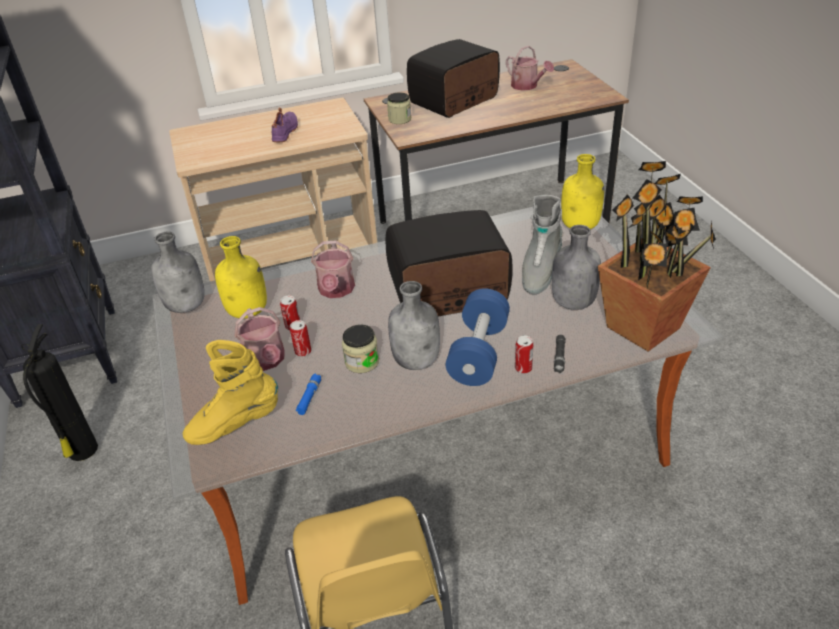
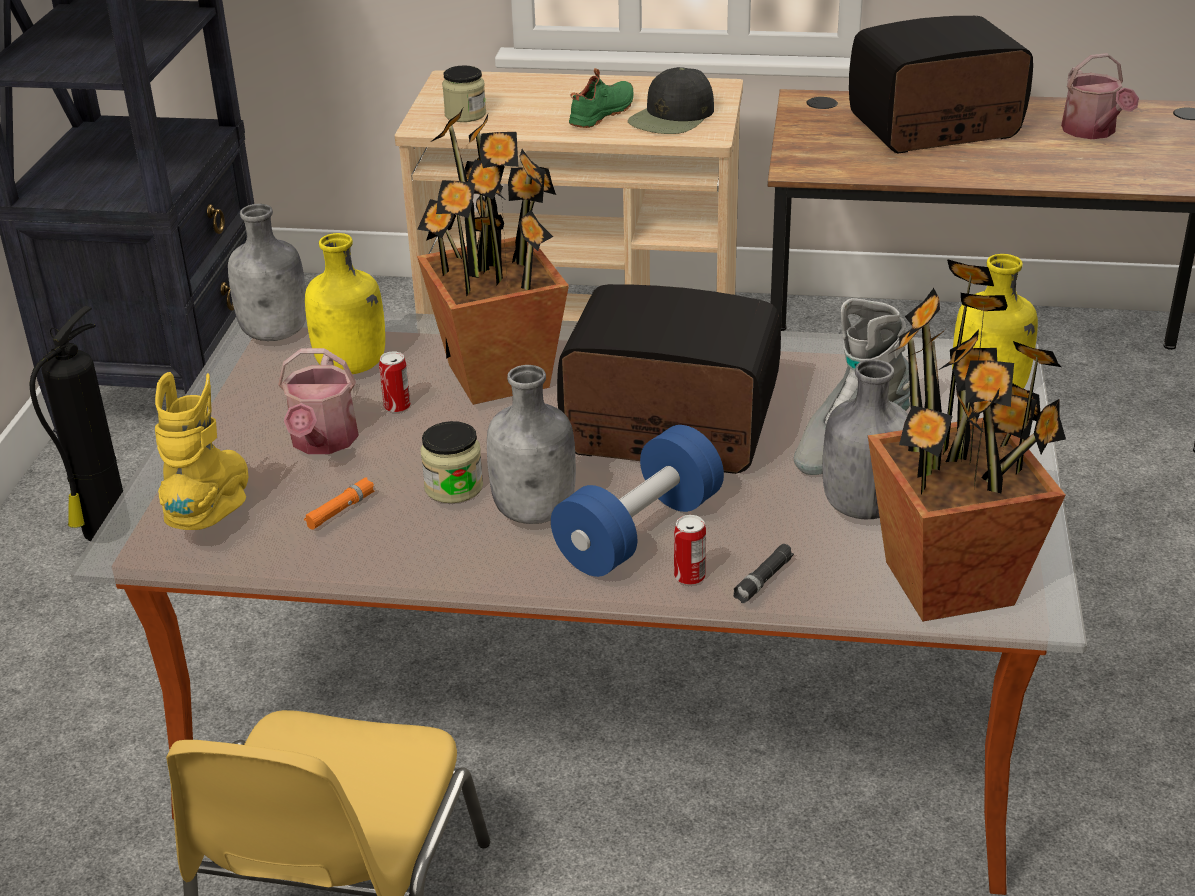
camera: 25 degrees right, 5 degrees down
yellow boot [183,340,278,445] -> yellow boot turned 90 degrees clockwise [155,372,248,530]
purple shoe [272,108,298,142] -> green shoe [569,68,634,128]
can [290,320,311,357] -> none
blue flashlight [296,374,321,415] -> orange flashlight [304,477,375,530]
watering can [311,241,355,298] -> potted plant [417,108,569,405]
jar [387,92,411,124] -> jar moved to [442,65,486,122]
none -> black cap [628,67,714,134]

